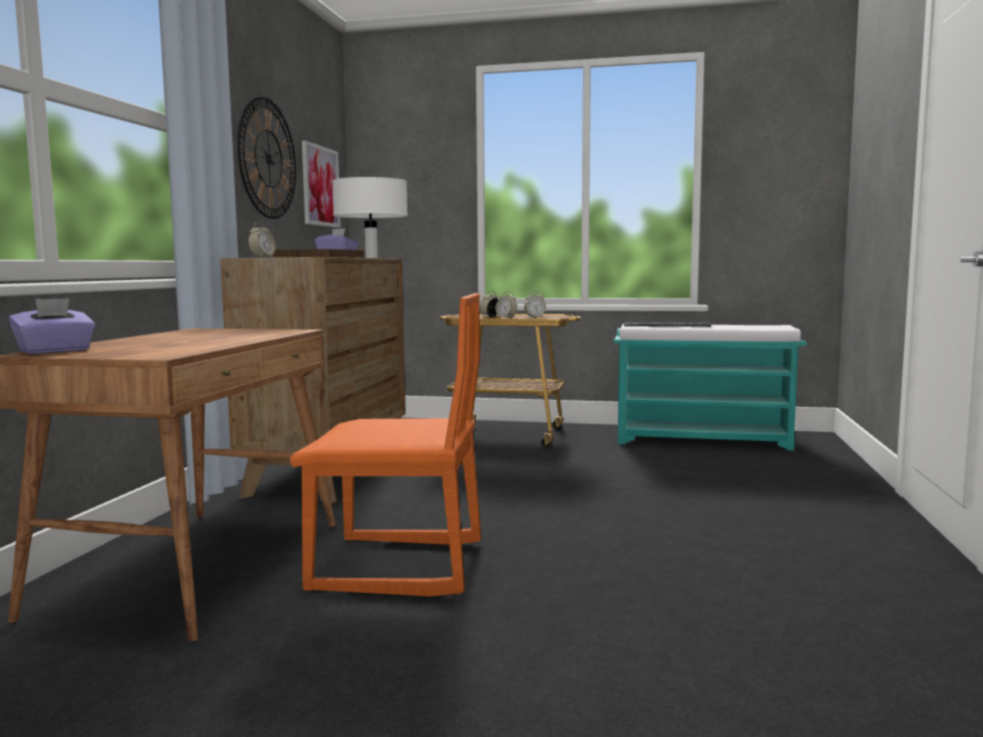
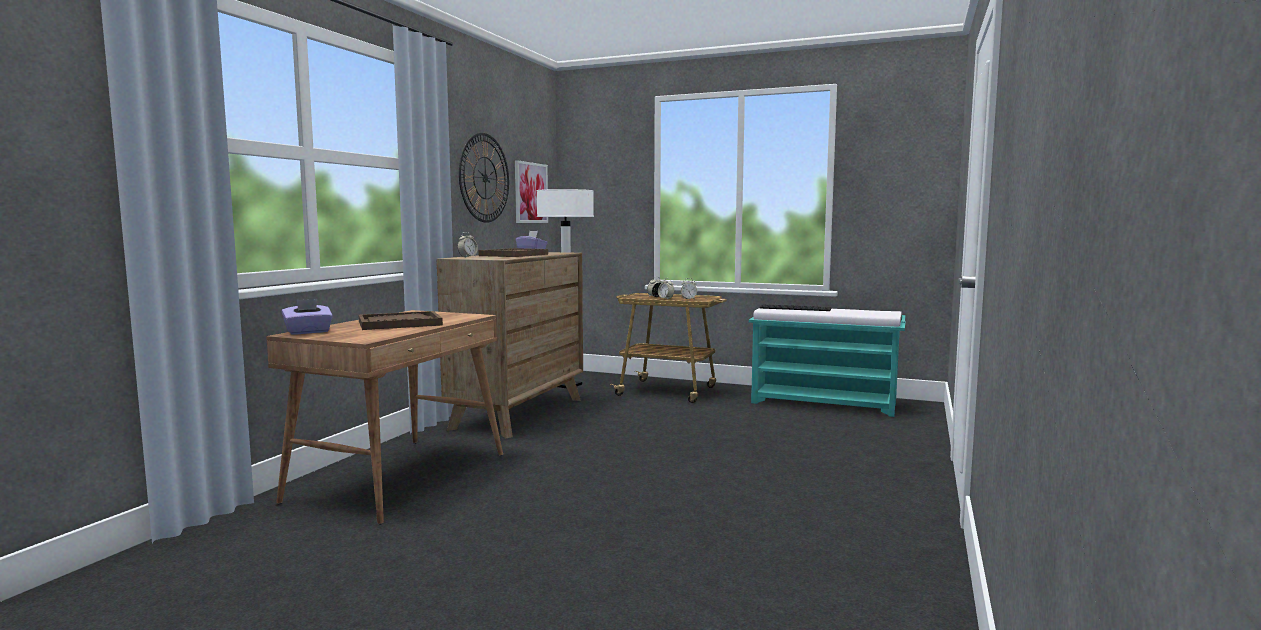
camera: 10 degrees right, 0 degrees up
orange chair [290,293,481,596] -> none
none -> brown tray [359,311,443,330]

